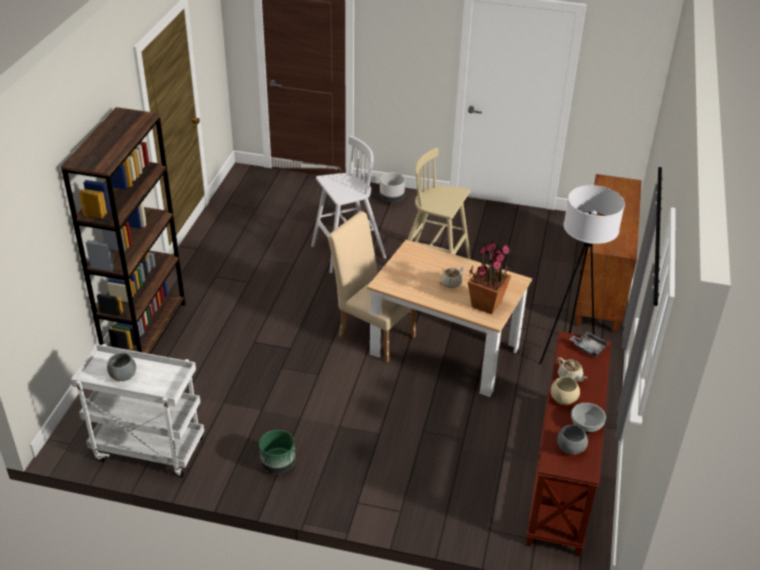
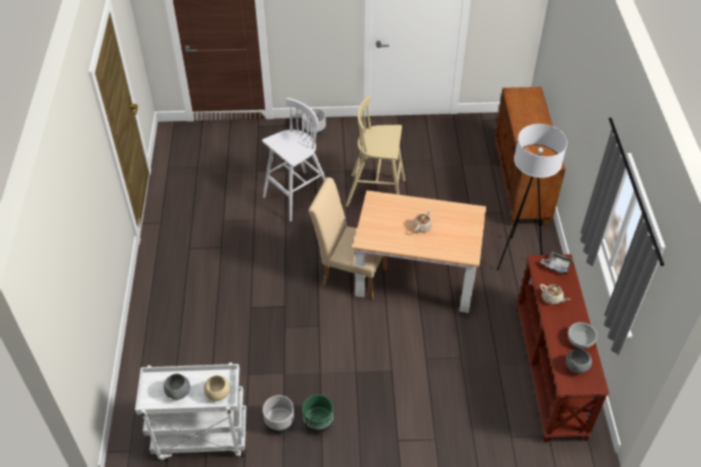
camera: 15 degrees left, 10 degrees up
brown bookcase [60,107,185,354] -> none
potted plant [468,241,511,314] -> none
beige bowl [551,376,580,405] -> beige bowl moved to [204,375,230,401]
none -> grey planter [263,395,295,434]

